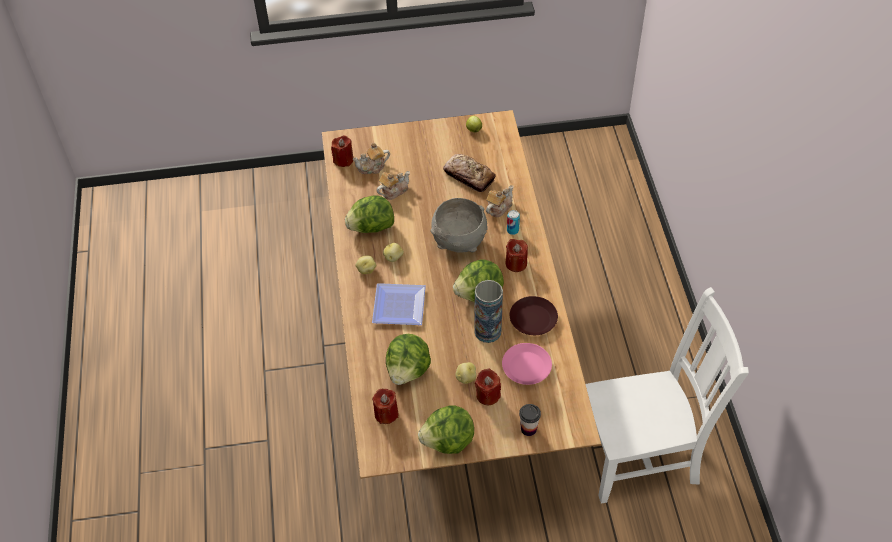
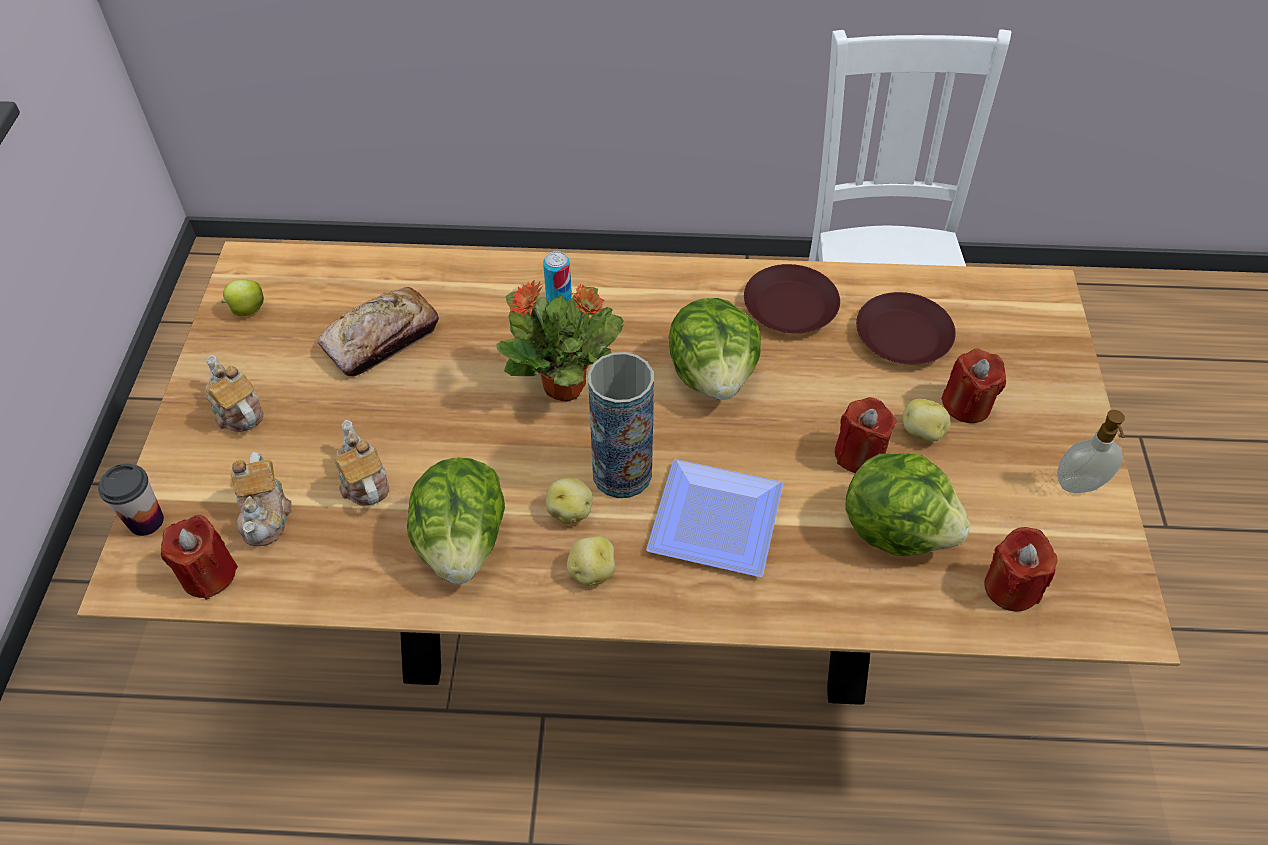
camera: 80 degrees left, 0 degrees up
lettuce [418,406,474,454] -> soap dispenser [1057,410,1125,493]
grey bowl [430,198,488,253] -> potted plant [496,280,623,402]
vase [474,280,503,343] -> vase moved to [588,352,654,498]
teapot [486,185,513,217] -> teapot moved to [205,355,264,432]
pink plate [502,343,552,385] -> brown plate [856,292,956,365]
red candle [505,239,528,272] -> red candle moved to [835,397,896,473]
cup [519,404,541,436] -> cup moved to [98,464,164,536]

